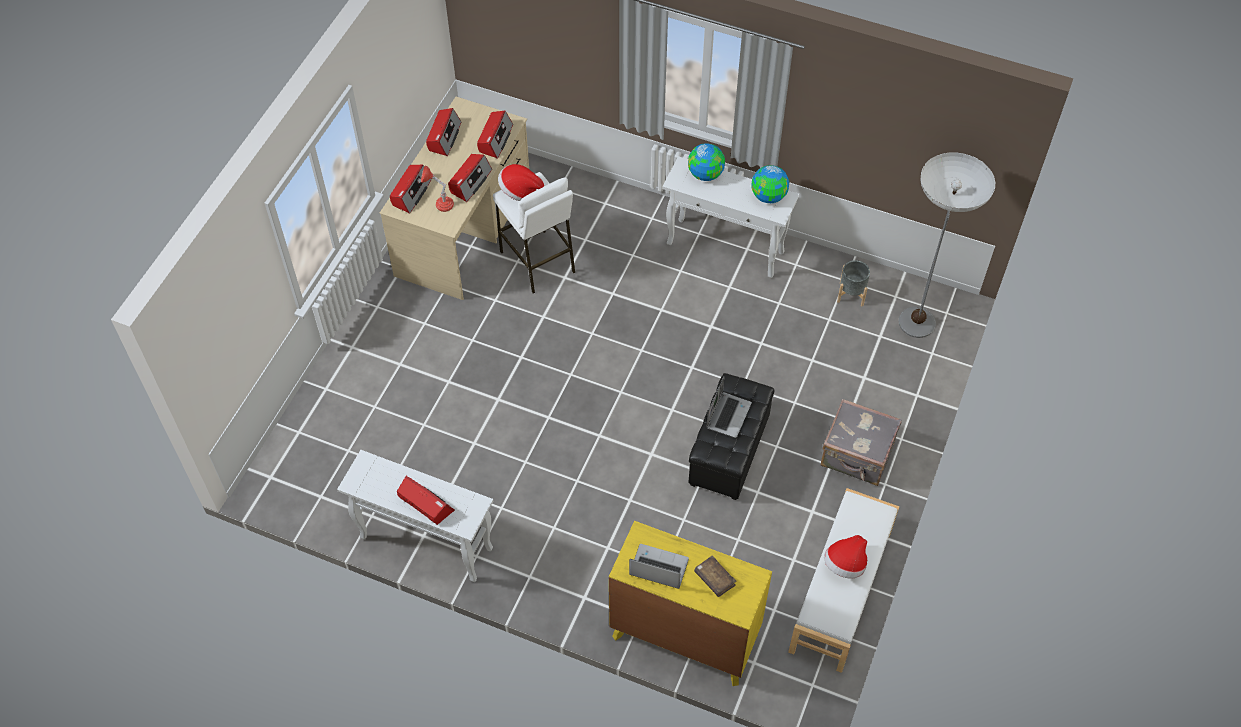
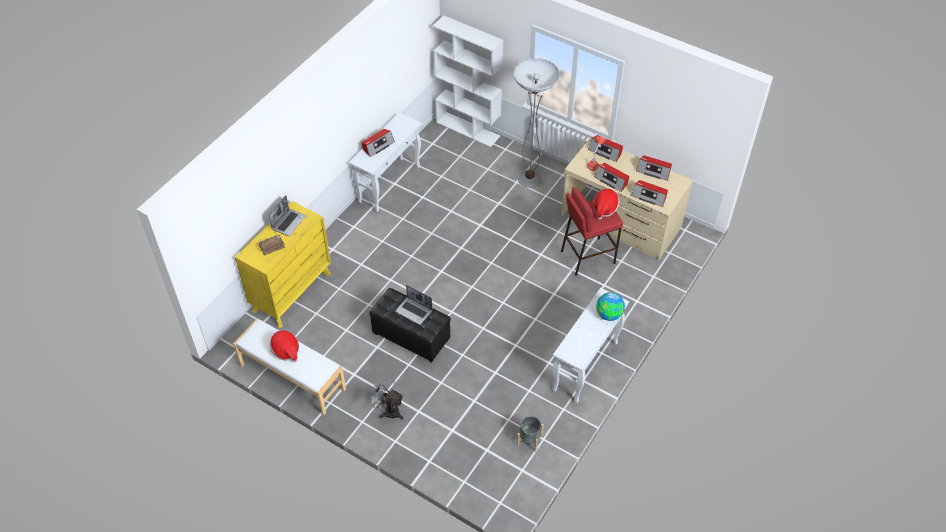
camera: 100 degrees right, 5 degrees down
white stool [493,172,575,294] -> red stool [561,187,623,276]
globe [751,165,789,203] -> none
grey suitcase [820,399,902,486] -> grey fan [368,375,404,420]
floor lamp [898,152,995,338] -> floor lamp moved to [514,58,559,188]
none -> white bookcase [433,15,503,147]

